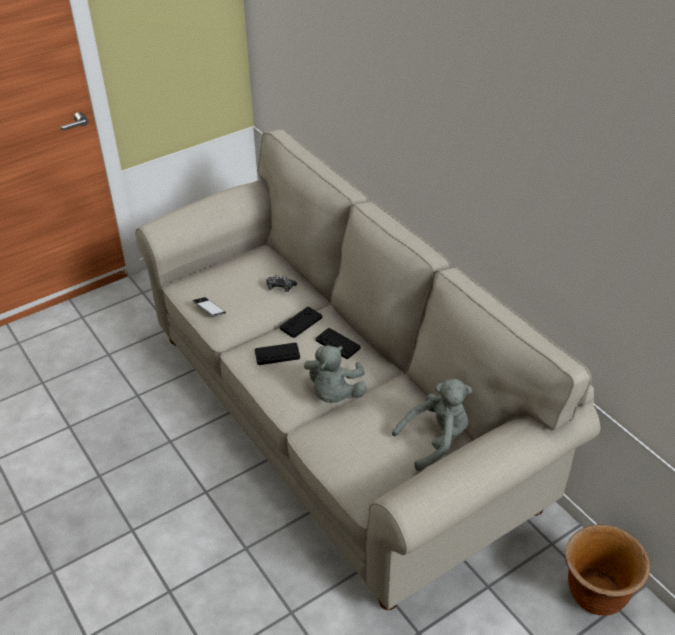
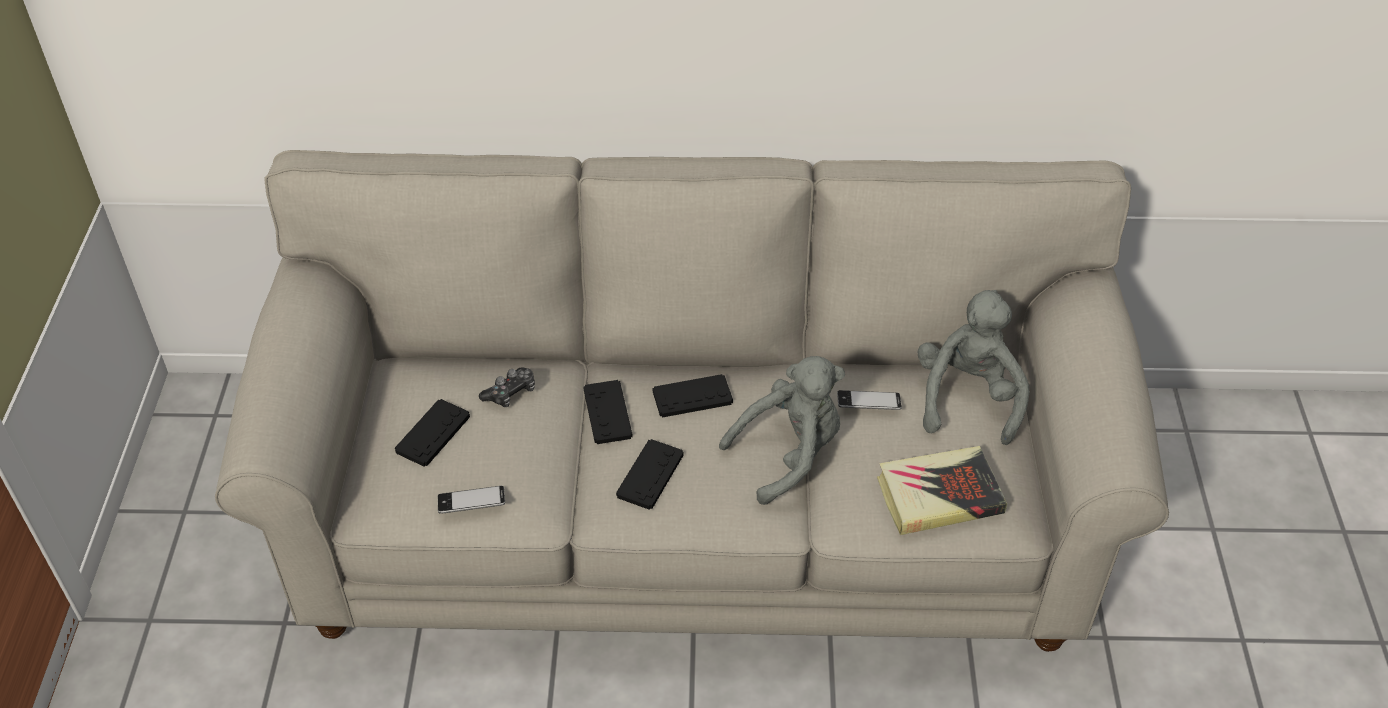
camera: 55 degrees left, 5 degrees up
grey plush toy [304,345,367,403] -> grey plush toy turned 75 degrees counterclockwise [719,356,845,505]
brown planter [565,524,650,616] -> none
none -> black game controller [395,399,470,467]
none -> phone [837,390,902,410]
none -> book [877,446,1007,535]

